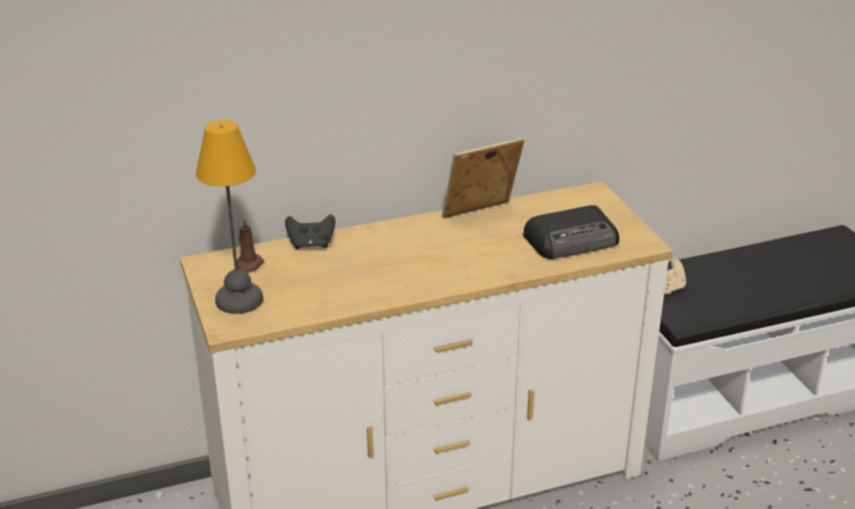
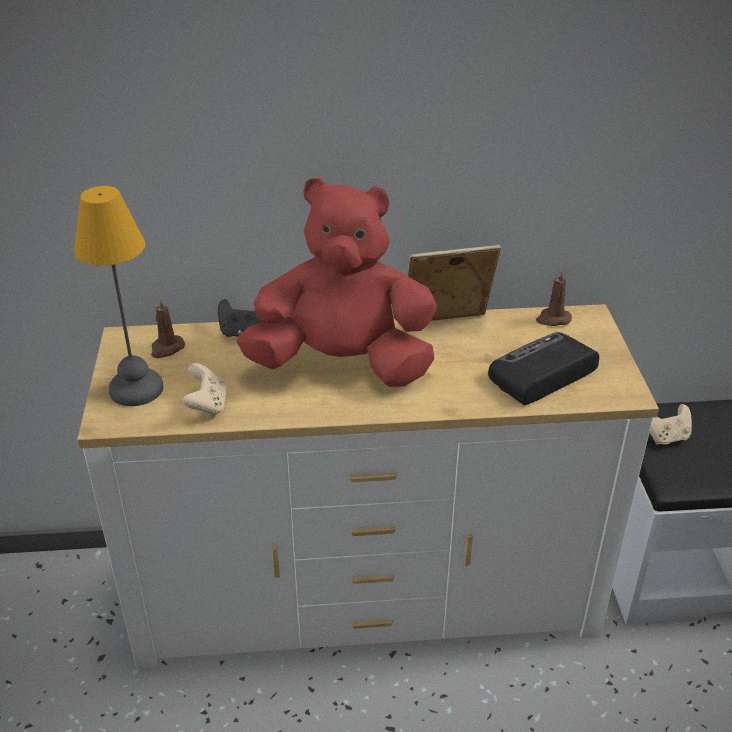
camera: 15 degrees right, 5 degrees up
radio [523,205,619,259] -> radio turned 150 degrees clockwise [488,332,599,405]
none -> beige game controller [182,363,227,417]
none -> red plush toy [237,177,437,387]
none -> brown candle [536,269,572,326]

